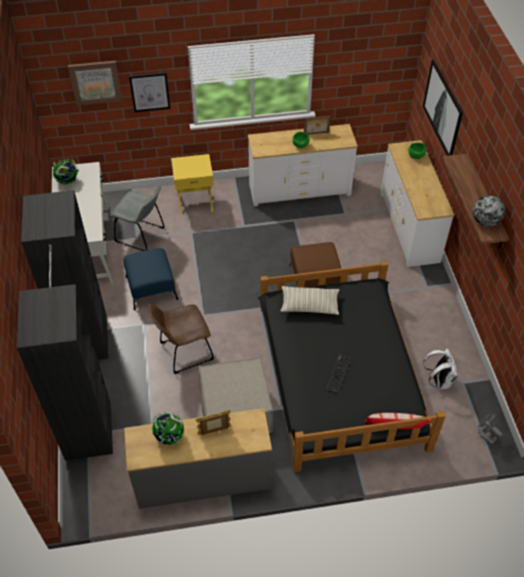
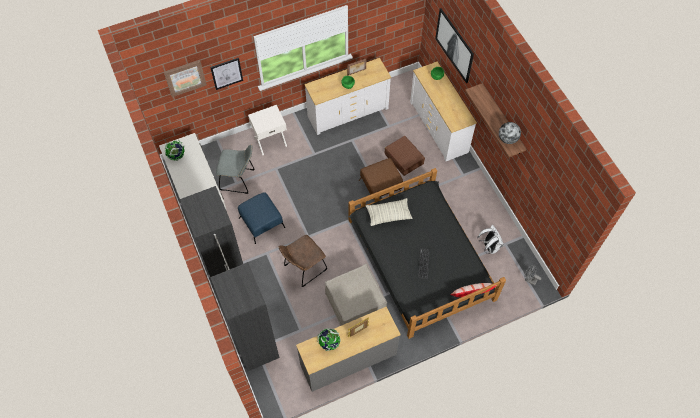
camera: 15 degrees left, 10 degrees up
yellow nightstand [171,154,214,215] -> white nightstand [248,105,287,155]
none -> brown suitcase [385,136,425,176]

